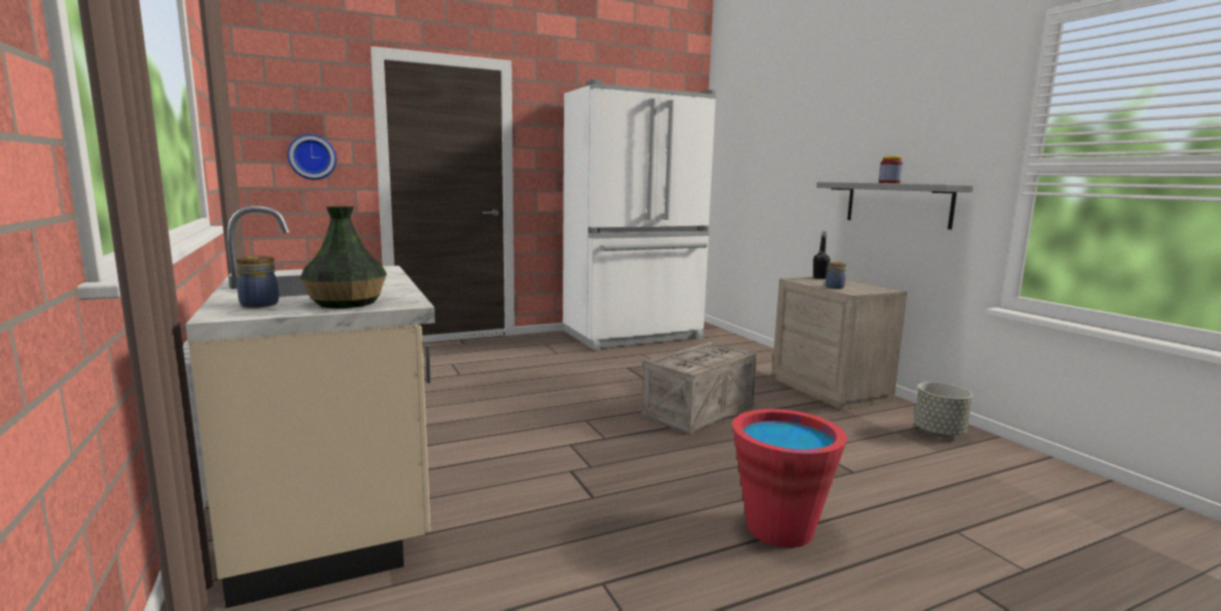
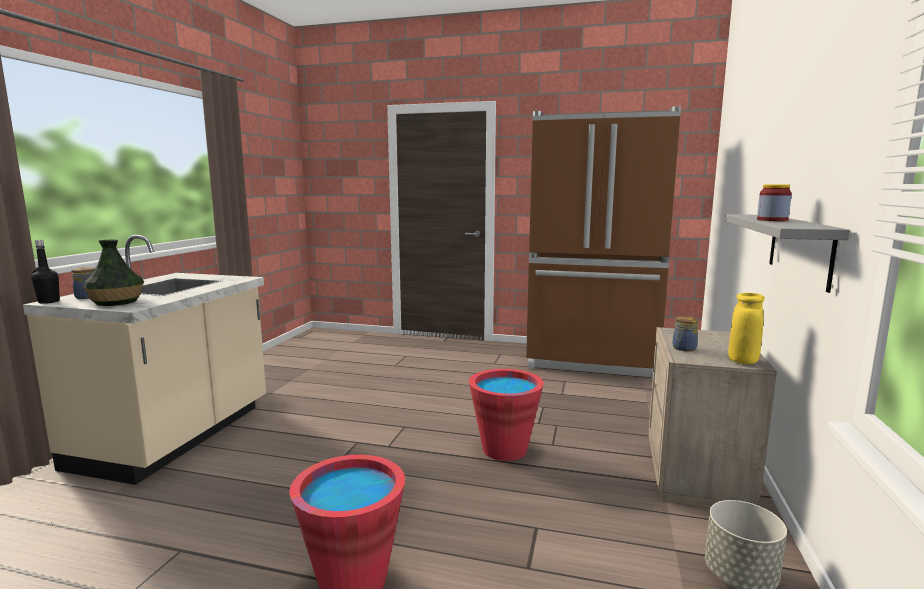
camera: 40 degrees right, 0 degrees up
wall clock [287,134,337,180] -> none
white fridge [563,79,716,350] -> brown fridge [526,106,681,379]
crate [642,342,758,435] -> red bucket [469,369,544,461]
black bottle [813,231,830,279] -> black bottle moved to [31,240,60,304]
none -> yellow vase [728,293,765,364]

